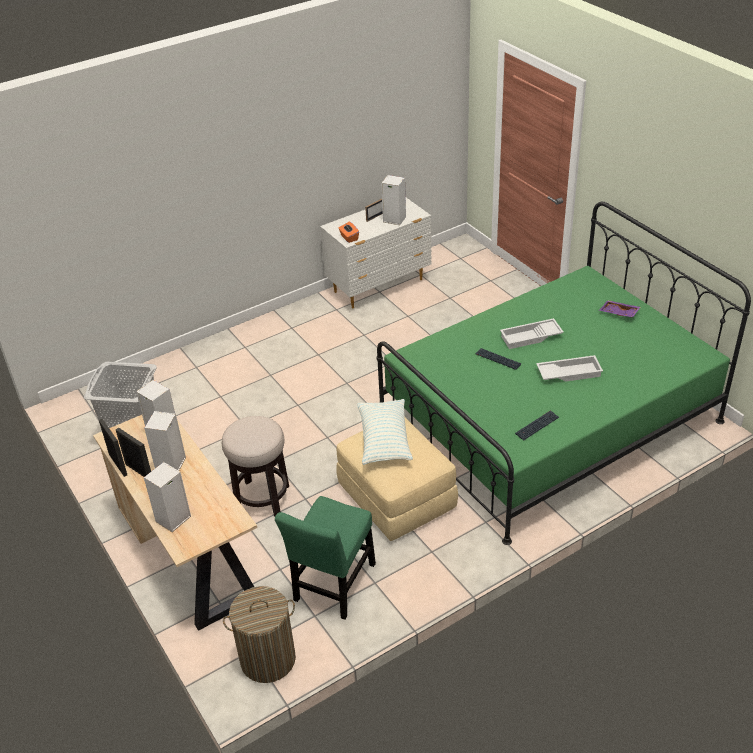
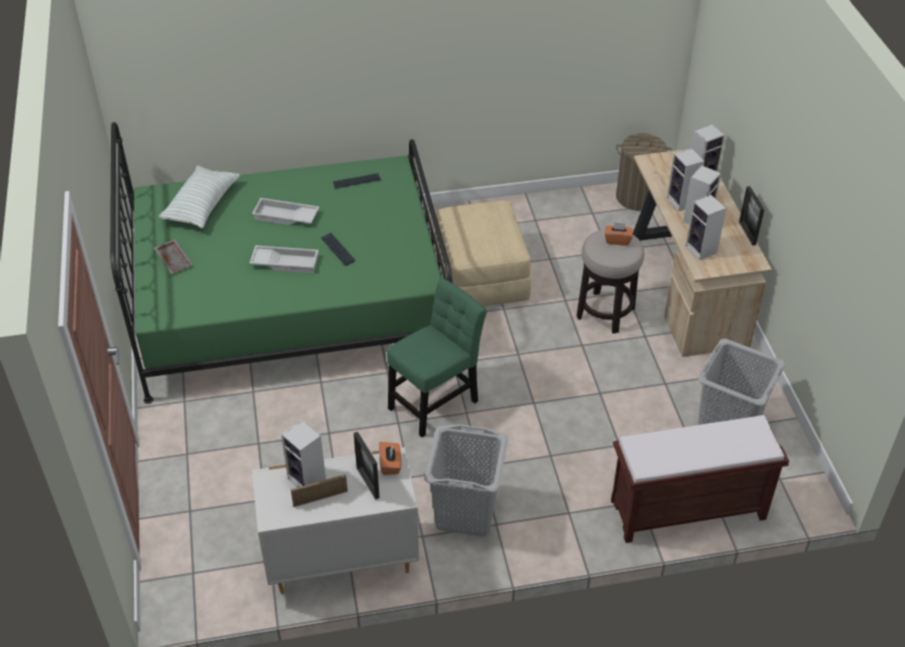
camera: 160 degrees left, 5 degrees up
picture frame [116,428,151,477] -> picture frame moved to [354,432,380,500]
green chair [275,496,376,620] -> green chair moved to [387,278,487,437]
pillow [357,399,413,465] -> pillow moved to [158,166,240,229]
purple tray [599,300,641,318] -> grey tray [154,239,193,274]
none -> grey laundry basket [424,424,508,537]
none -> orange tissue box [605,222,632,246]
none -> brown bench [611,415,789,543]
none -> speaker [667,148,705,211]

